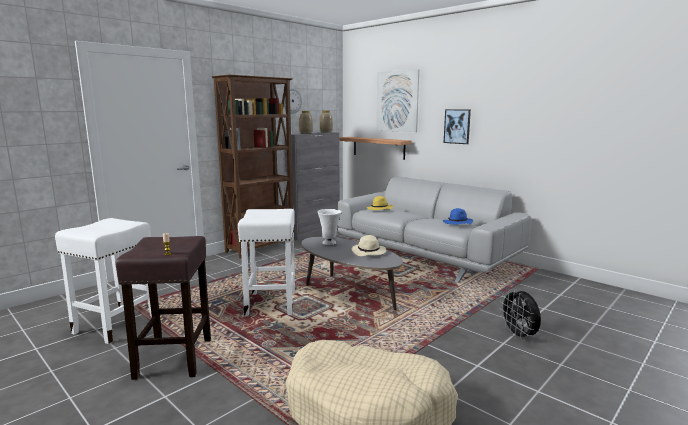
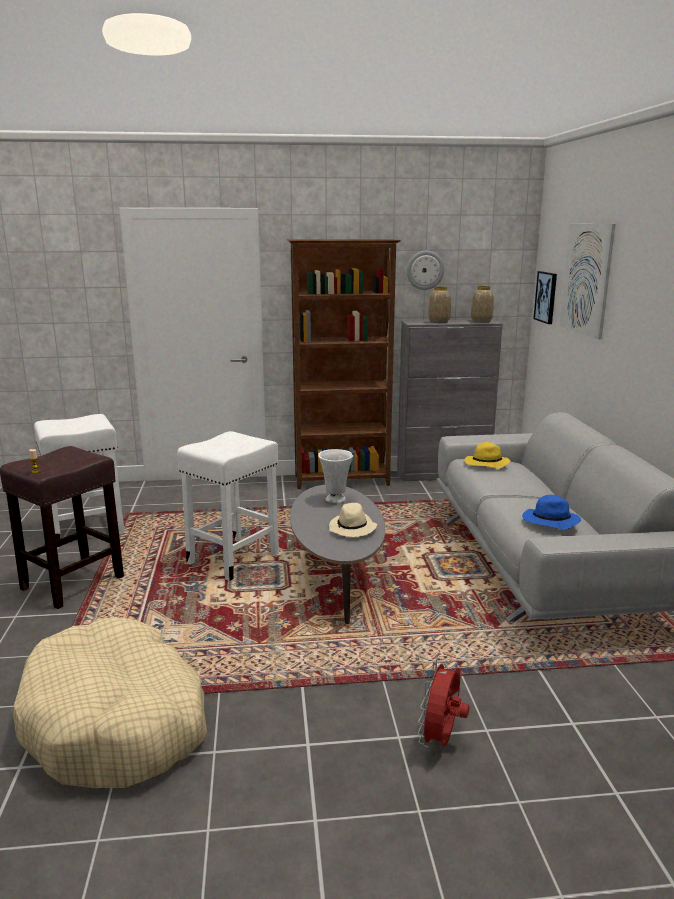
camera: 40 degrees right, 5 degrees up
shelf [340,137,412,160] -> none
picture [444,109,471,144] -> picture moved to [533,271,557,324]
black fan [499,289,541,340] -> red fan [418,658,469,748]

